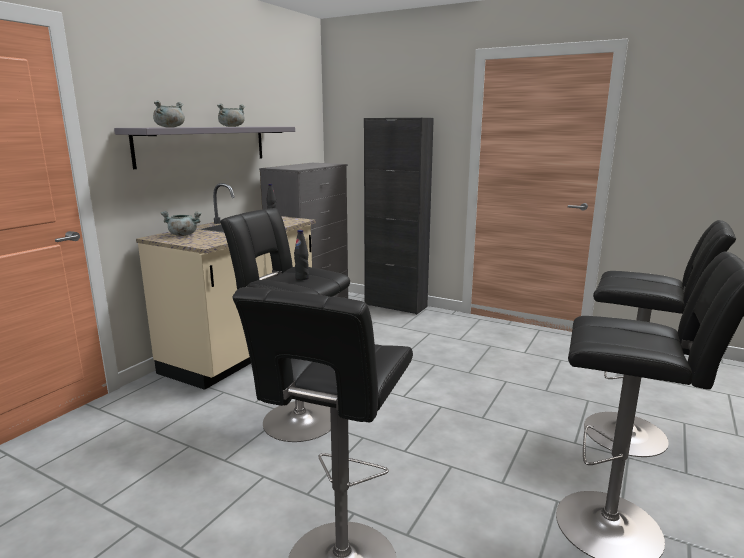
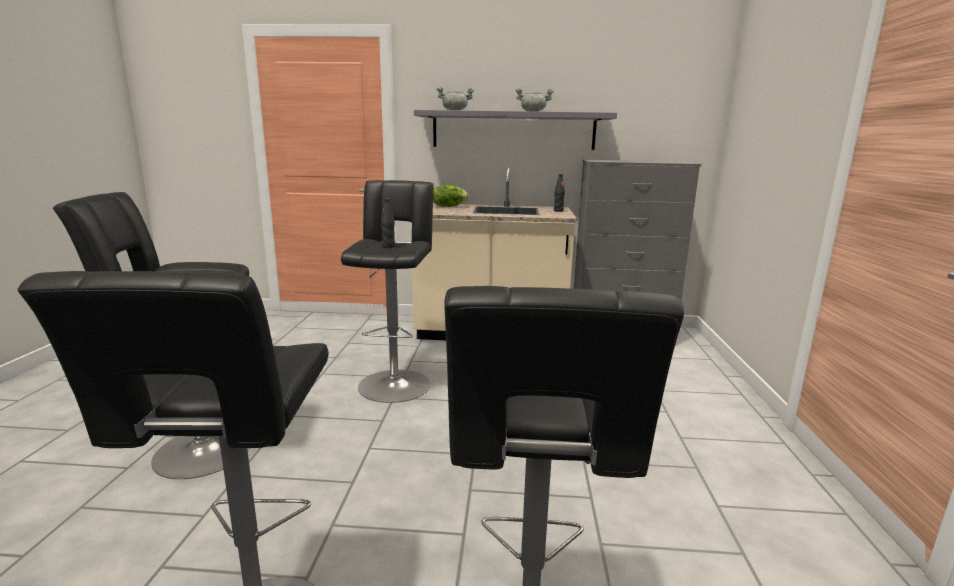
camera: 65 degrees right, 0 degrees up
grey cooking pot [161,211,202,236] -> lettuce [433,185,469,207]
black cabinet [364,118,434,315] -> none

